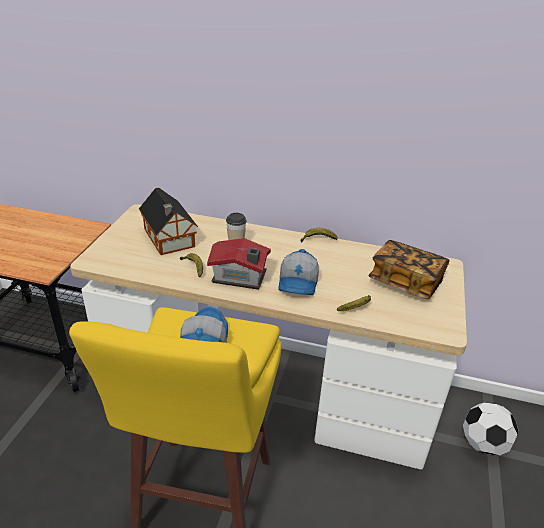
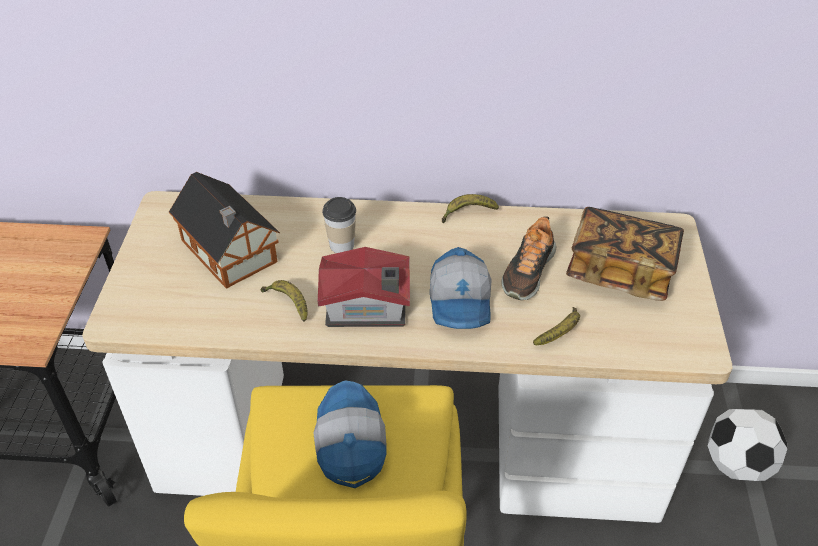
camera: 10 degrees left, 10 degrees up
none -> shoe [502,216,556,300]

